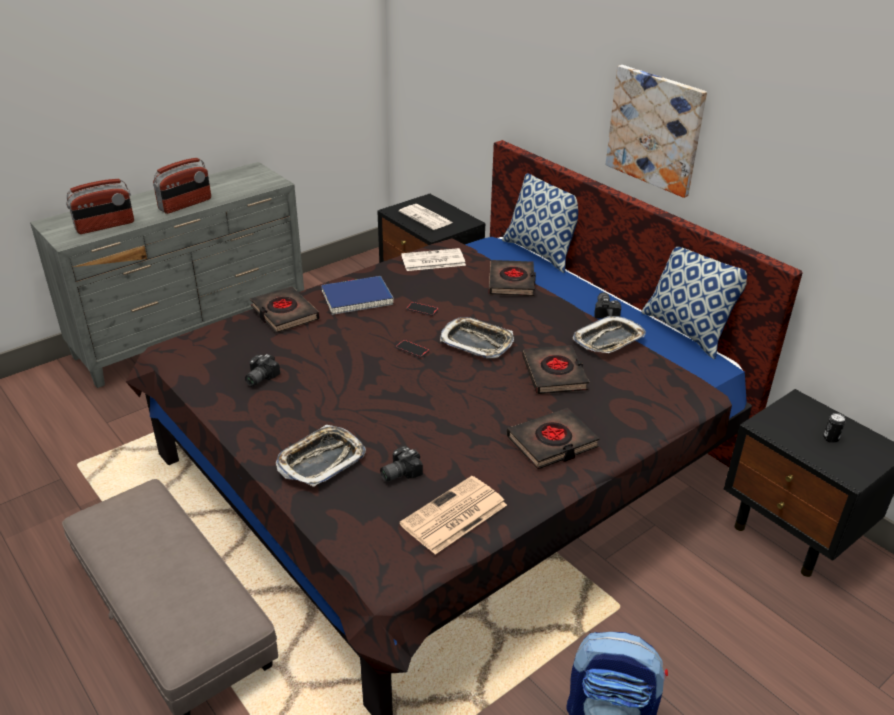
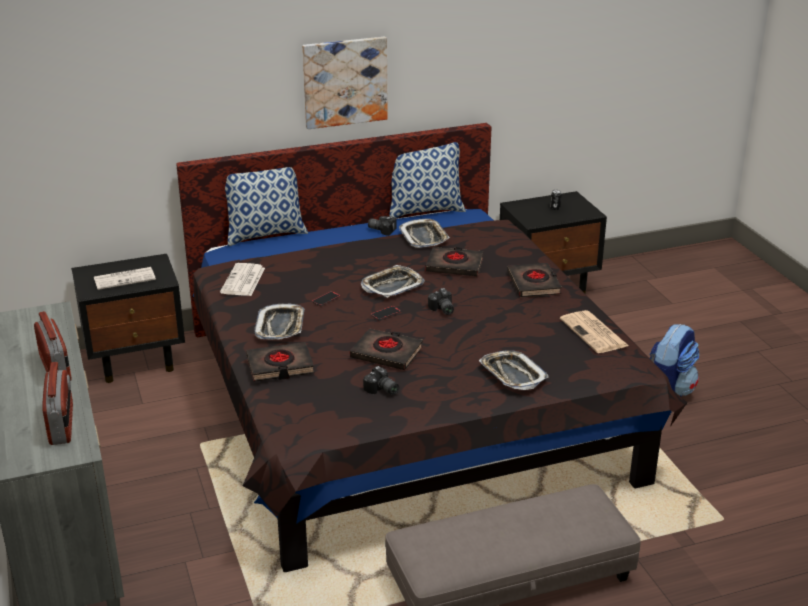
camera: 70 degrees left, 5 degrees down
blue book [321,276,393,315] -> tray [254,304,305,340]
camera [380,446,423,482] -> camera moved to [428,288,454,315]
black book [489,260,536,296] -> black book moved to [350,329,423,370]

